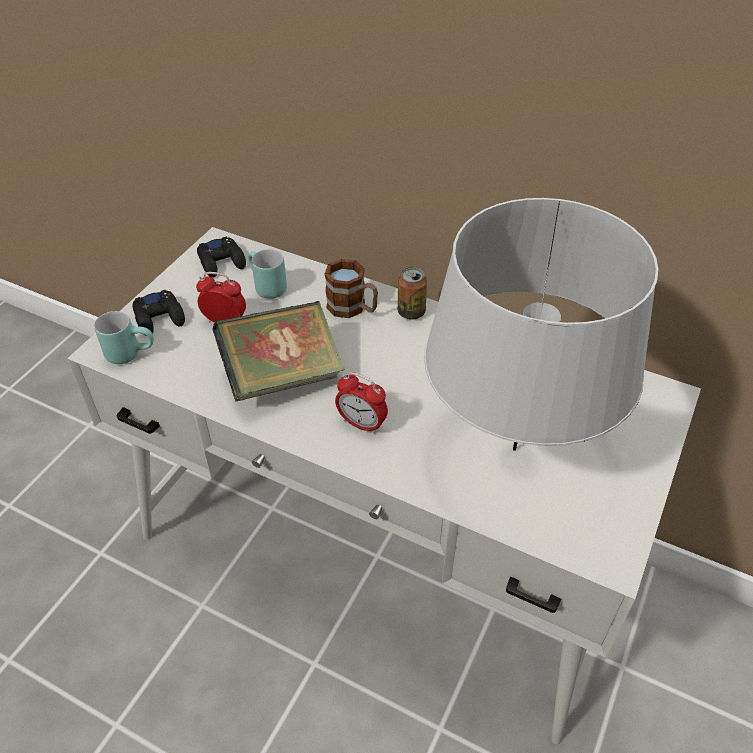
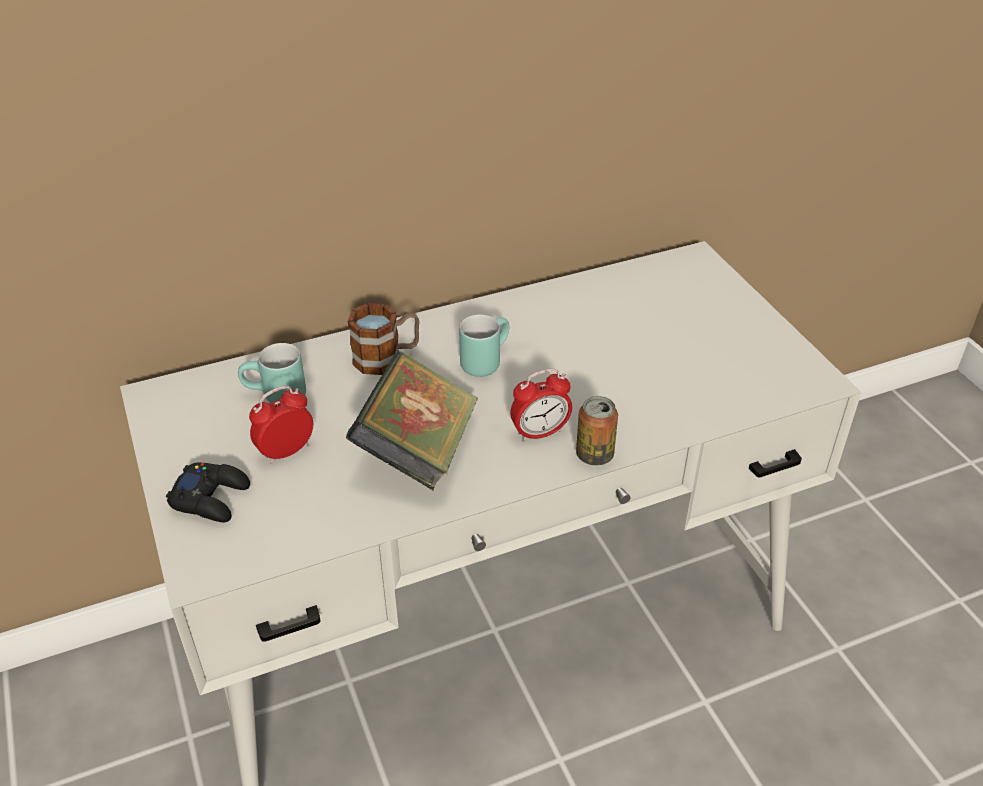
camera: 50 degrees left, 5 degrees down
turquoise mug [94,311,154,364] -> turquoise mug moved to [459,315,509,377]
black game controller [197,236,246,278] -> none
can [398,267,427,319] -> can moved to [576,396,618,466]
grey table lamp [424,198,658,451] -> none

